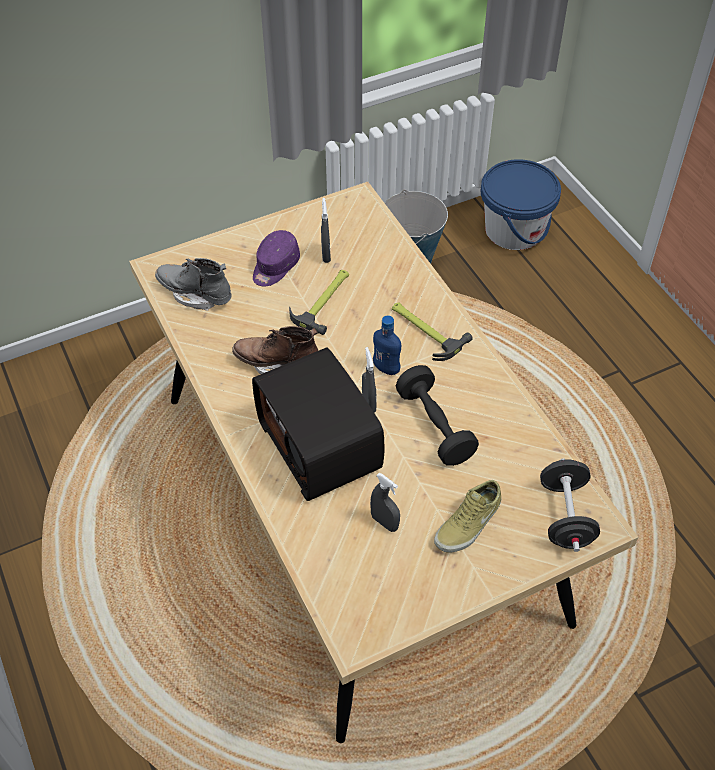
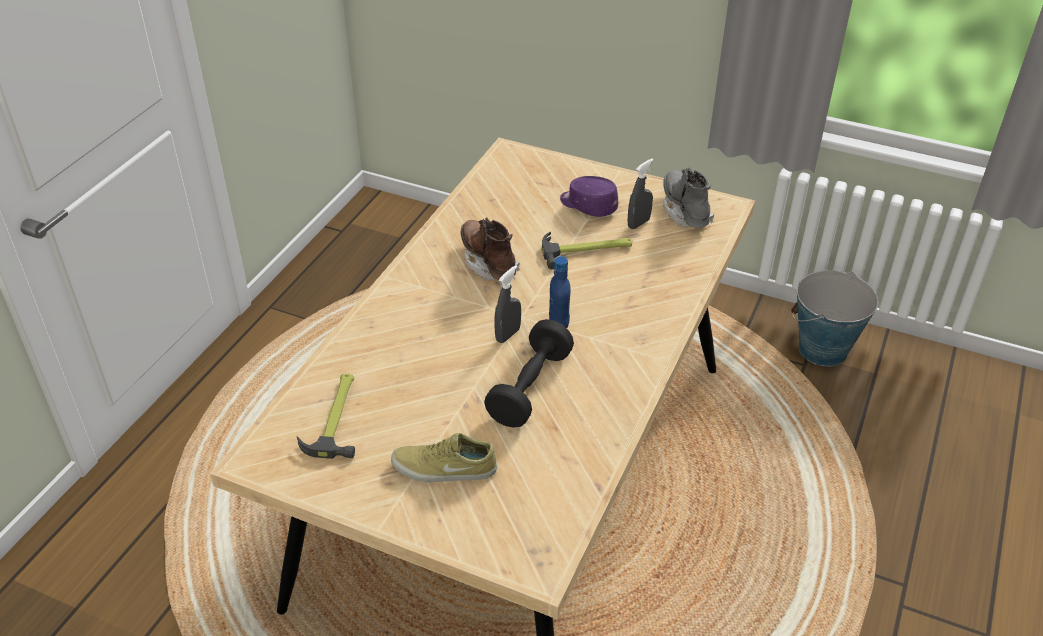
camera: 50 degrees right, 10 degrees down
grey boot [155,258,232,311] -> grey boot moved to [663,167,714,228]
radio [252,347,384,501] -> none
purple cap [253,230,300,287] -> purple cap turned 45 degrees clockwise [560,176,618,217]
grey spray bottle [370,473,400,532] -> none
hammer [392,302,473,361] -> hammer moved to [297,374,355,459]
blue bucket [480,159,561,250] -> none
black dumbbell [540,458,600,552] -> none

